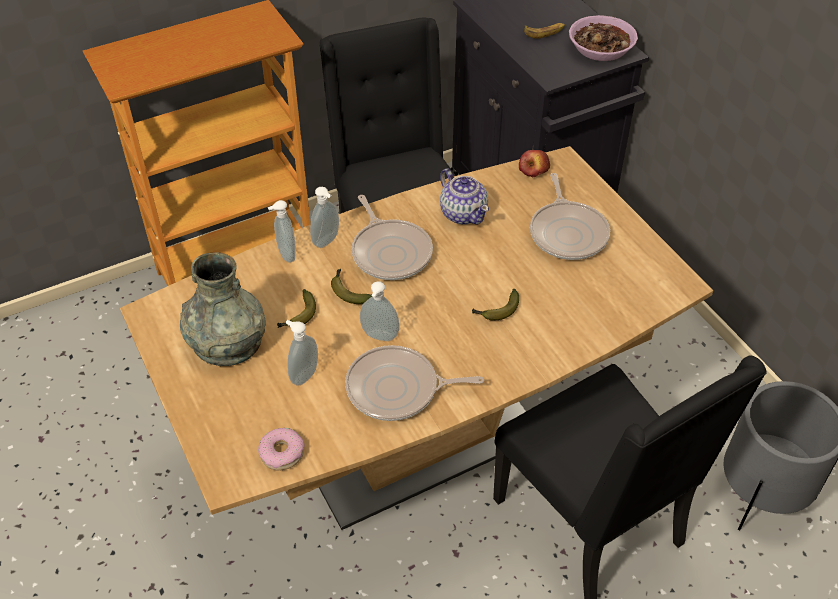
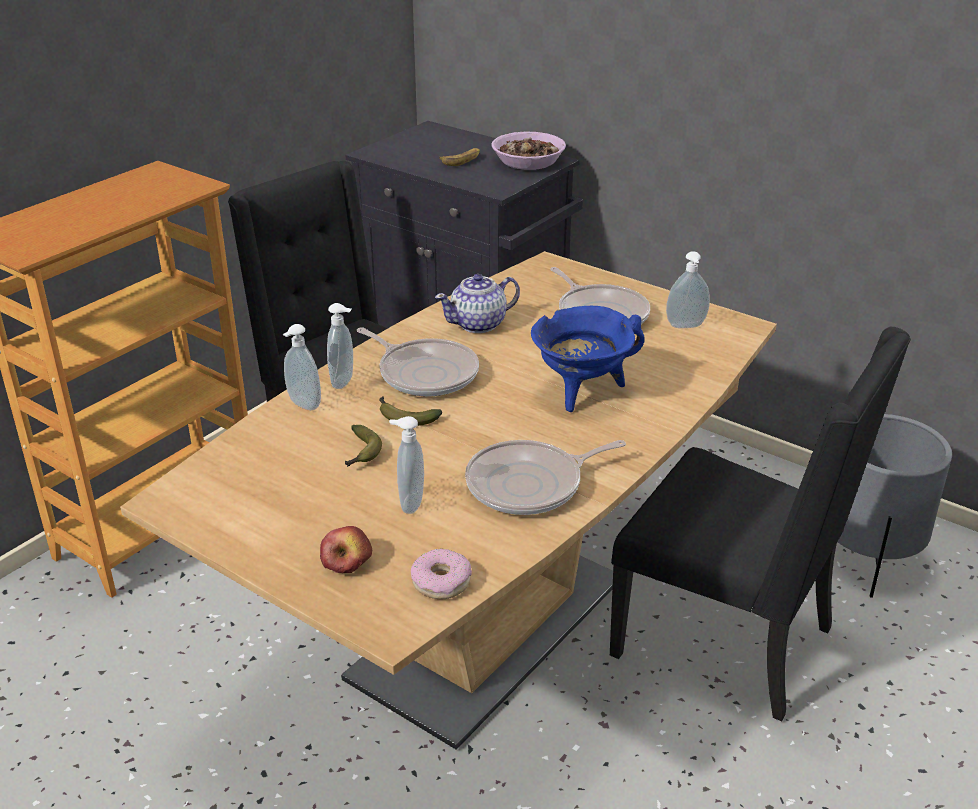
camera: 25 degrees left, 15 degrees down
grey vase [180,253,266,366] -> none
soap dispenser [360,281,400,341] -> soap dispenser moved to [666,251,710,328]
teapot [440,168,489,225] -> teapot turned 120 degrees clockwise [435,274,520,333]
banana [472,289,519,320] -> blue cooking pot [531,305,645,412]
apple [519,150,550,177] -> apple moved to [320,526,372,573]

